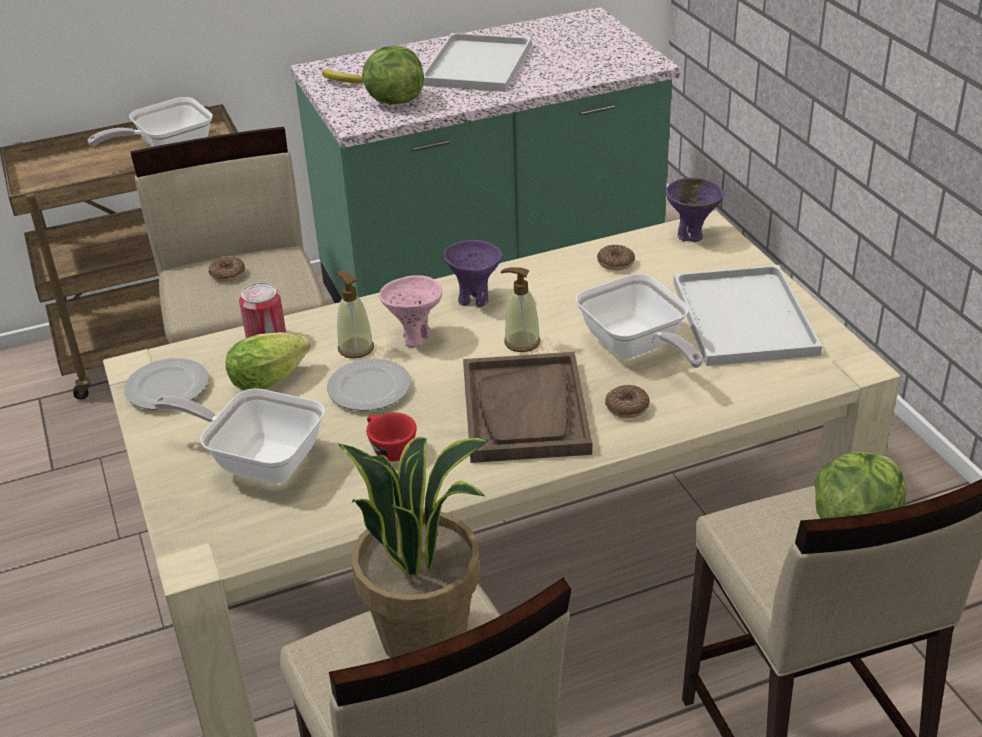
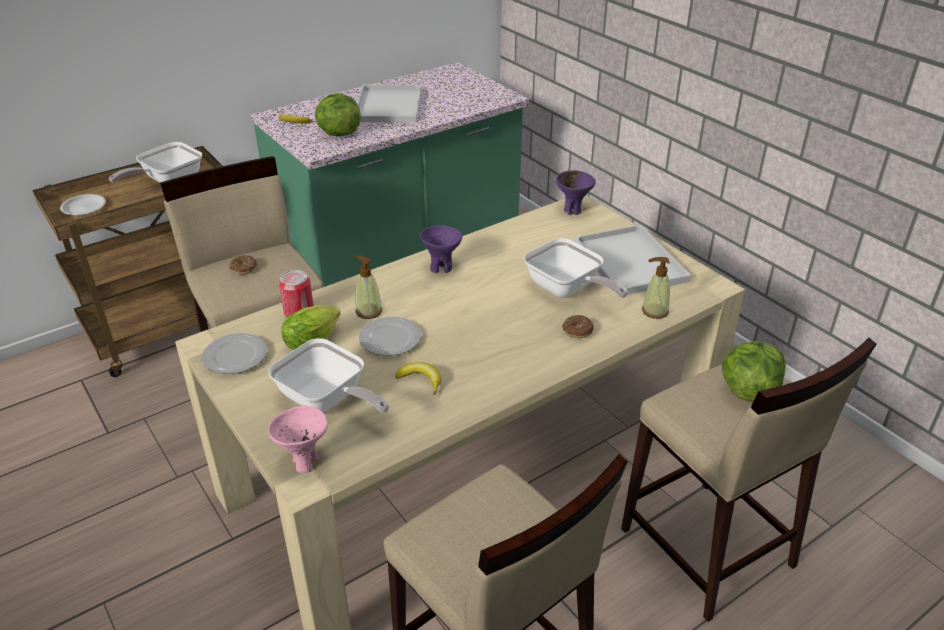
camera: 15 degrees left, 0 degrees up
frying pan [154,388,325,484] -> frying pan turned 150 degrees counterclockwise [268,338,389,413]
potted plant [338,437,489,658] -> none
red cup [366,412,417,461] -> banana [395,362,441,395]
pink bowl [379,275,442,348] -> pink bowl moved to [268,406,328,473]
brown tray [463,352,592,463] -> none
soap dispenser [501,267,540,352] -> soap dispenser moved to [642,257,670,319]
donut [597,245,635,271] -> none
none -> white plate [60,194,106,216]

